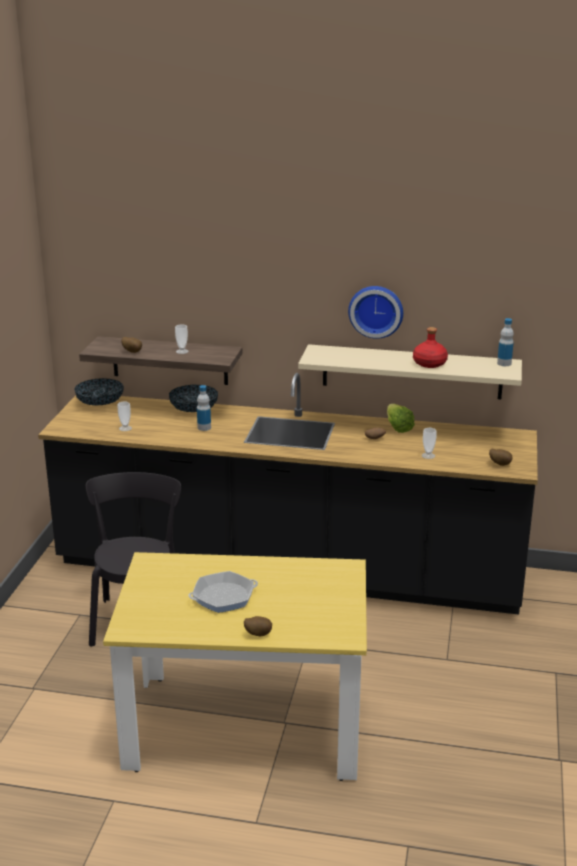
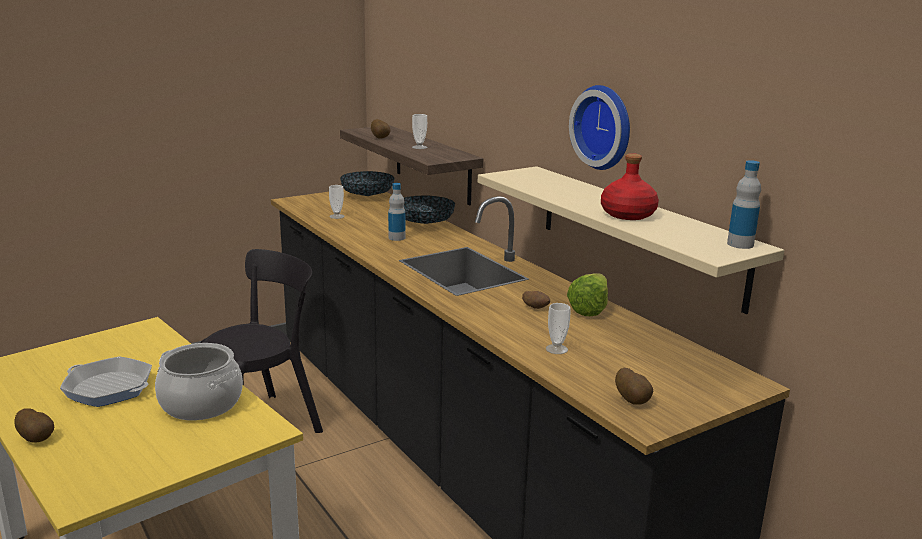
camera: 45 degrees right, 5 degrees down
none -> cooking pot [155,343,243,421]

